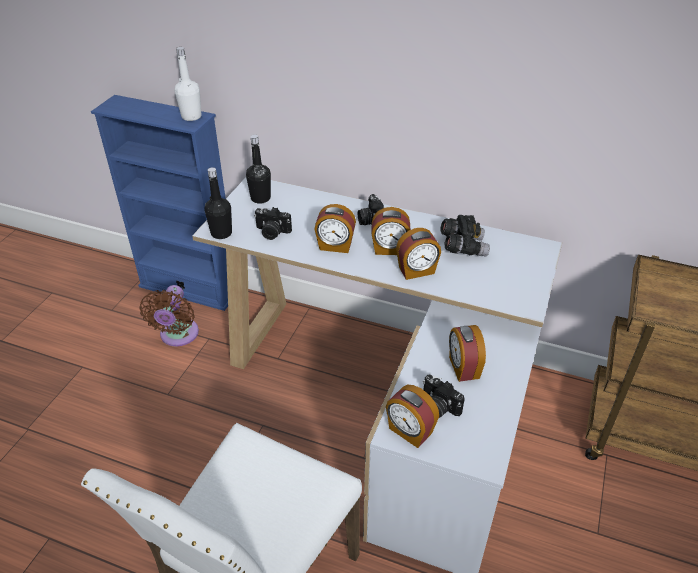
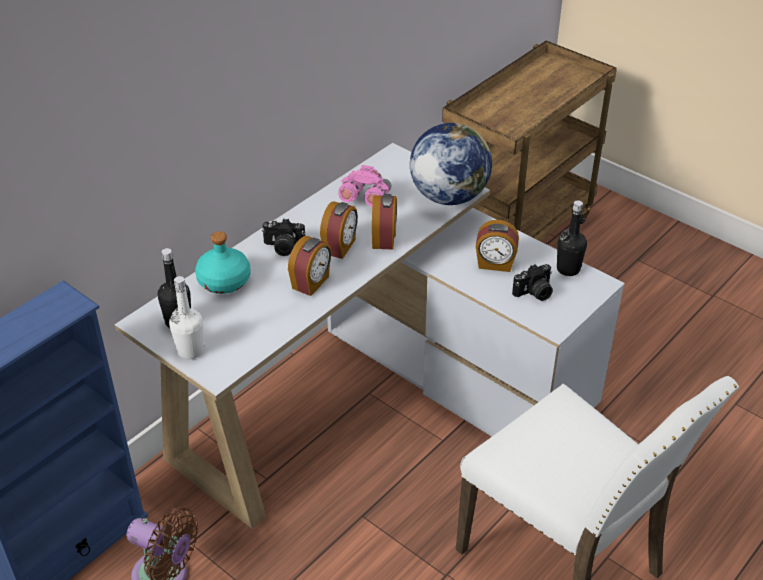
camera: 70 degrees left, 0 degrees up
white bottle [175,47,201,121] -> white bottle moved to [169,276,205,359]
black bottle [204,167,232,239] -> black bottle moved to [557,200,587,276]
camera [254,207,292,240] -> none
alarm clock [386,385,439,448] -> none
black binoculars [440,215,490,257] -> pink binoculars [338,165,391,207]
none -> turquoise bottle [195,231,250,294]
none -> globe [410,123,492,205]

